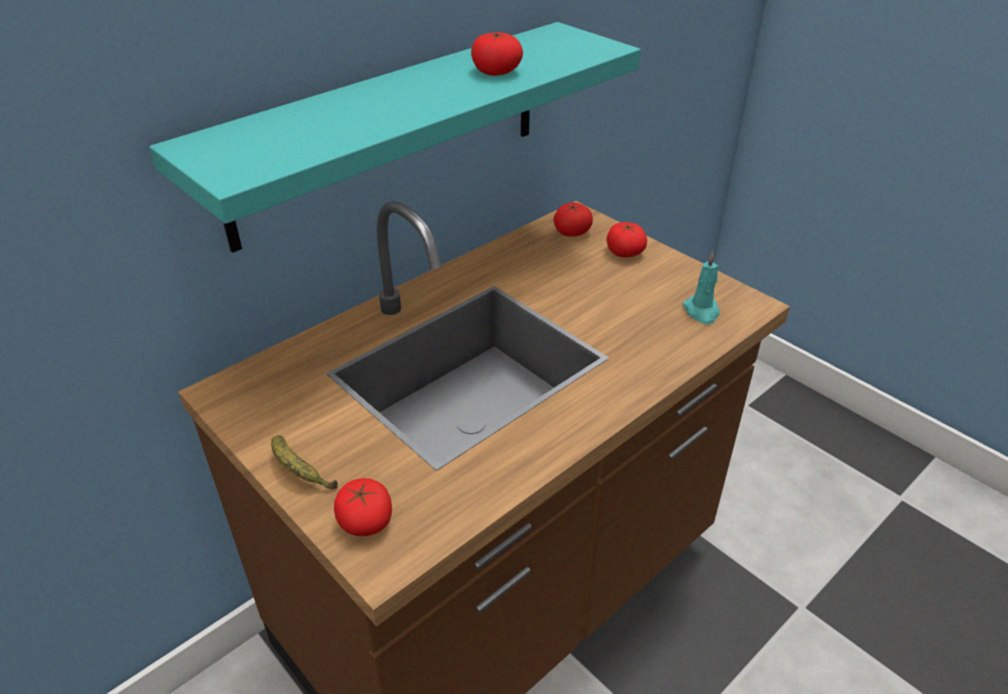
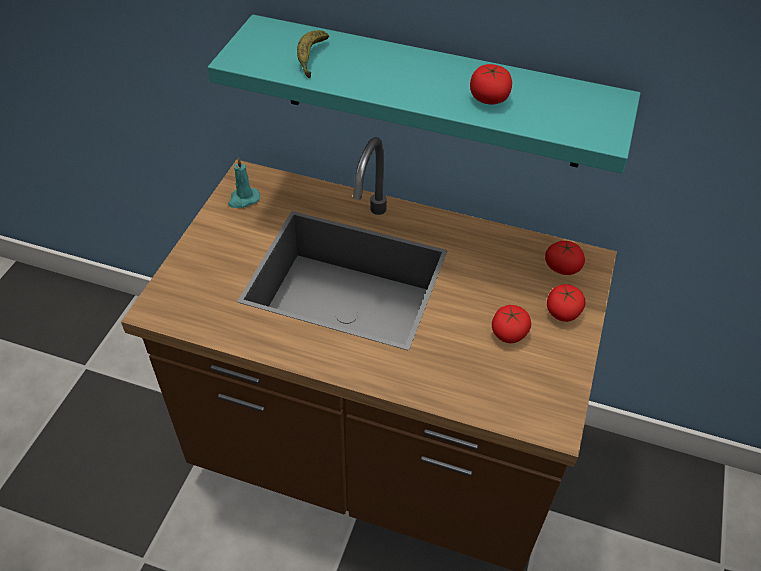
camera: 60 degrees right, 10 degrees up
banana [271,435,338,489] -> banana moved to [297,30,329,79]
tomato [334,478,392,536] -> tomato moved to [492,305,531,343]
turquoise candle [682,252,720,324] -> turquoise candle moved to [228,157,260,208]

